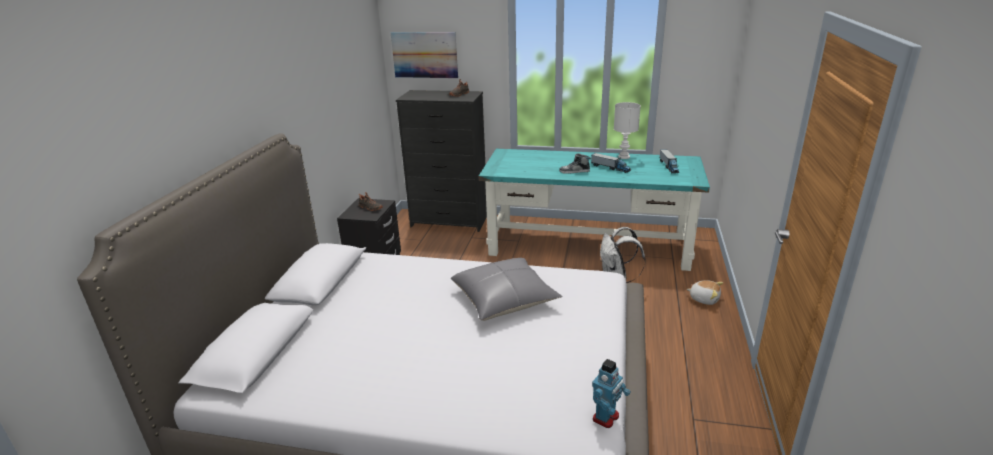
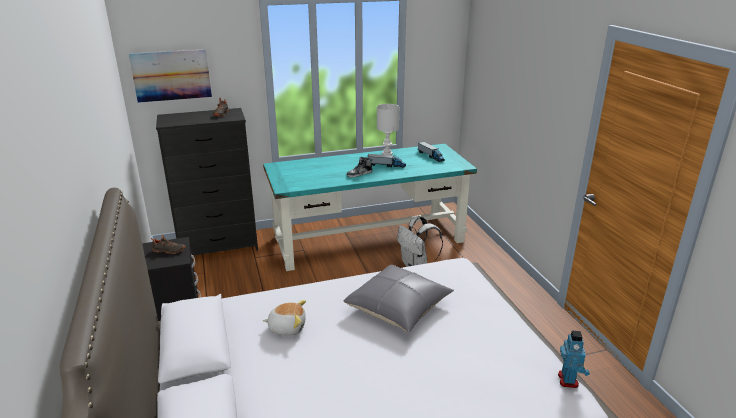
camera: 30 degrees left, 0 degrees up
plush toy [687,280,723,305] -> plush toy moved to [263,300,306,335]

